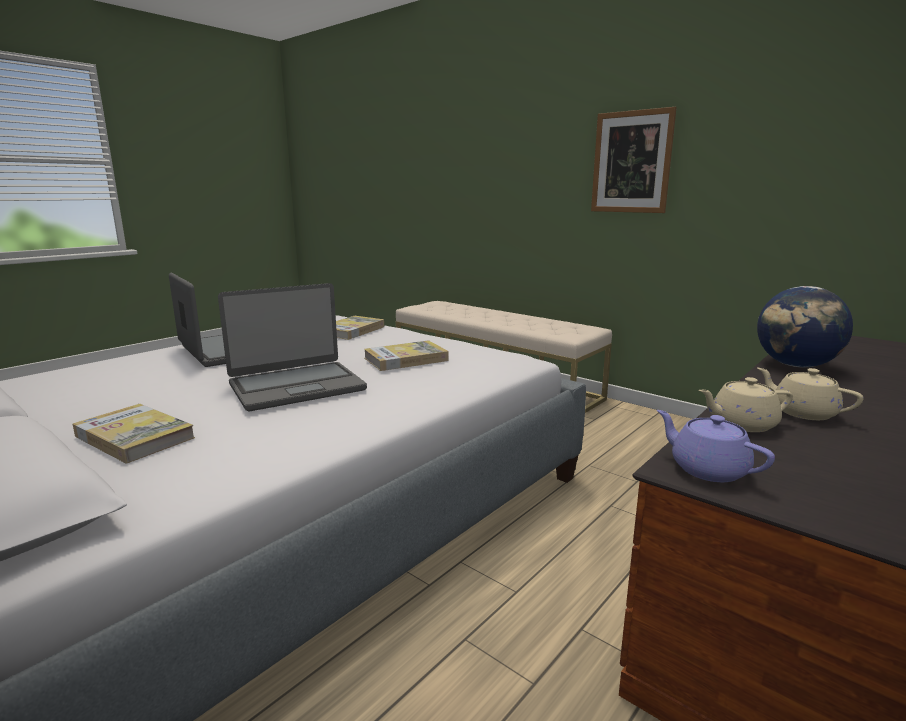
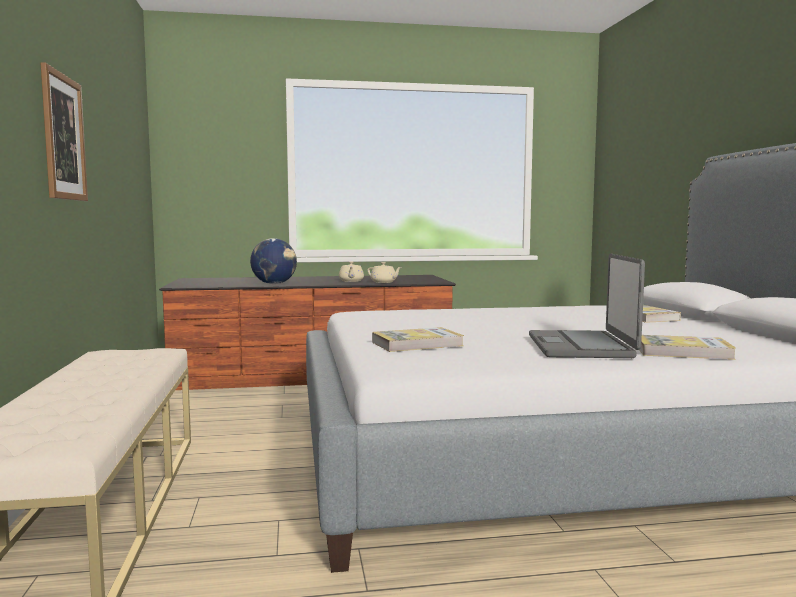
camera: 140 degrees left, 10 degrees down
laptop [218,283,367,411] -> none
book [364,340,449,371] -> book moved to [639,335,736,360]
purple teapot [657,410,775,482] -> none

